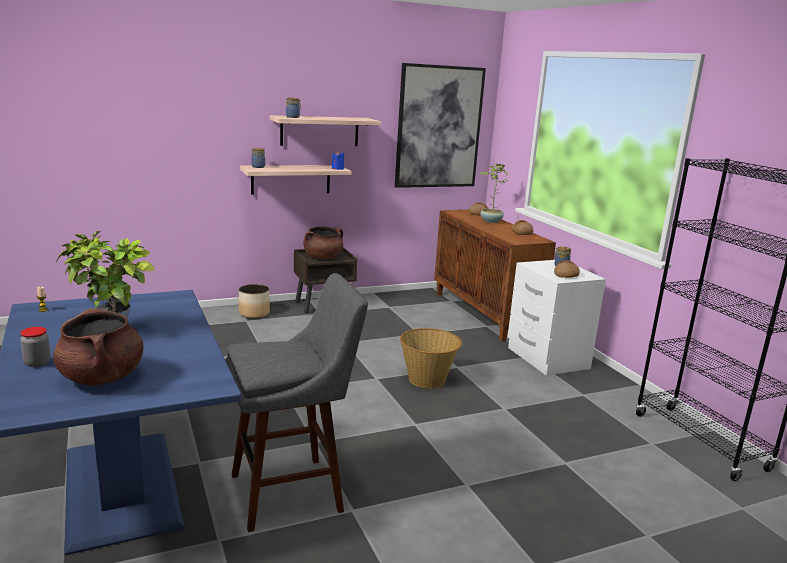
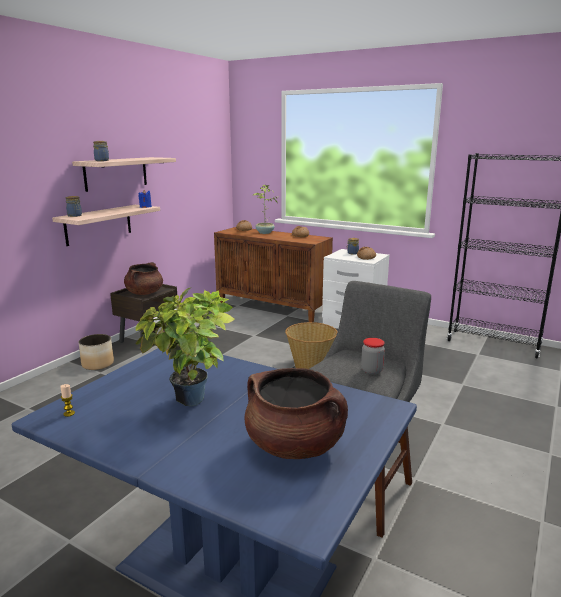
camera: 35 degrees left, 0 degrees up
jar [20,327,51,367] -> jar moved to [361,338,385,374]
picture [395,63,486,188] -> none

